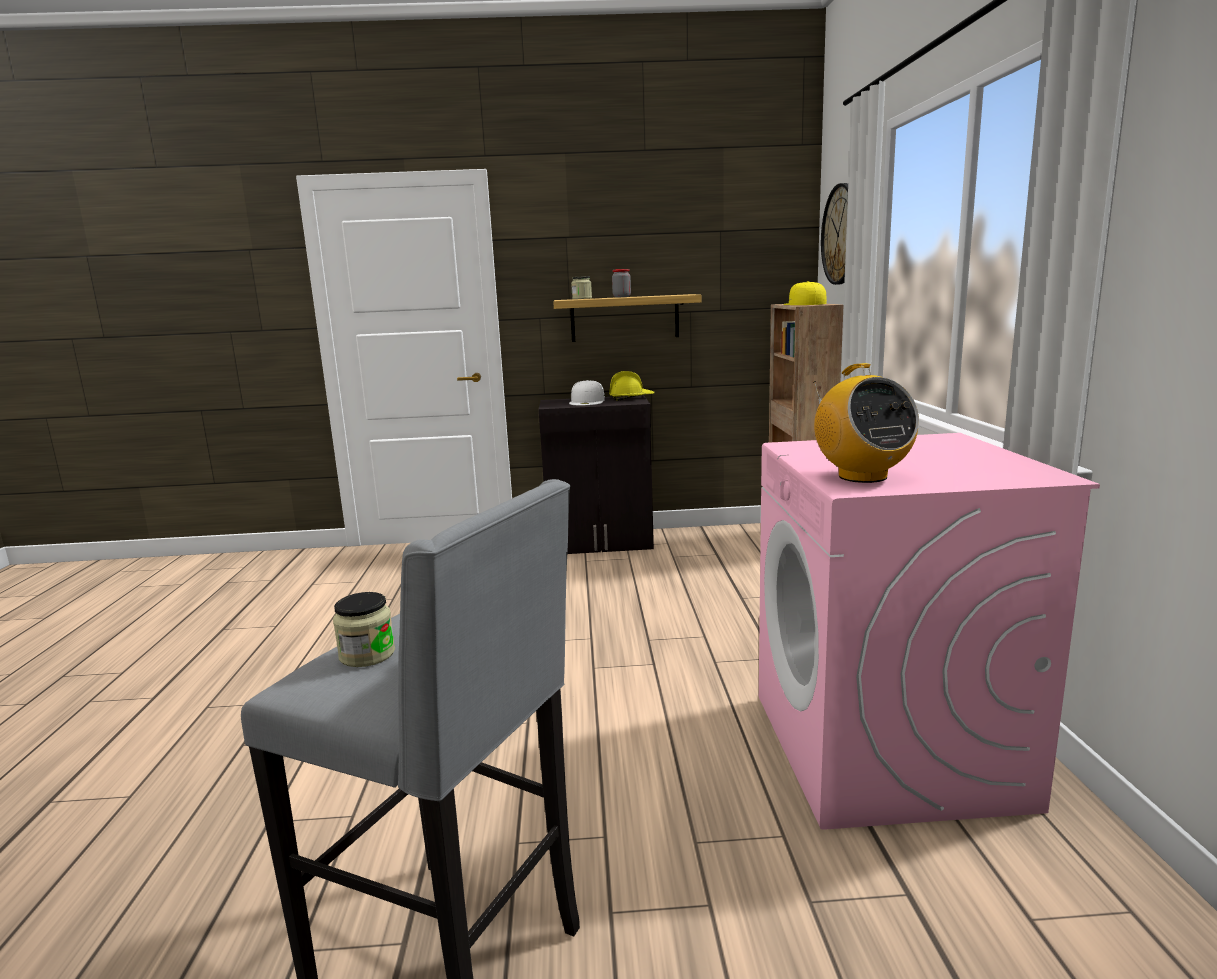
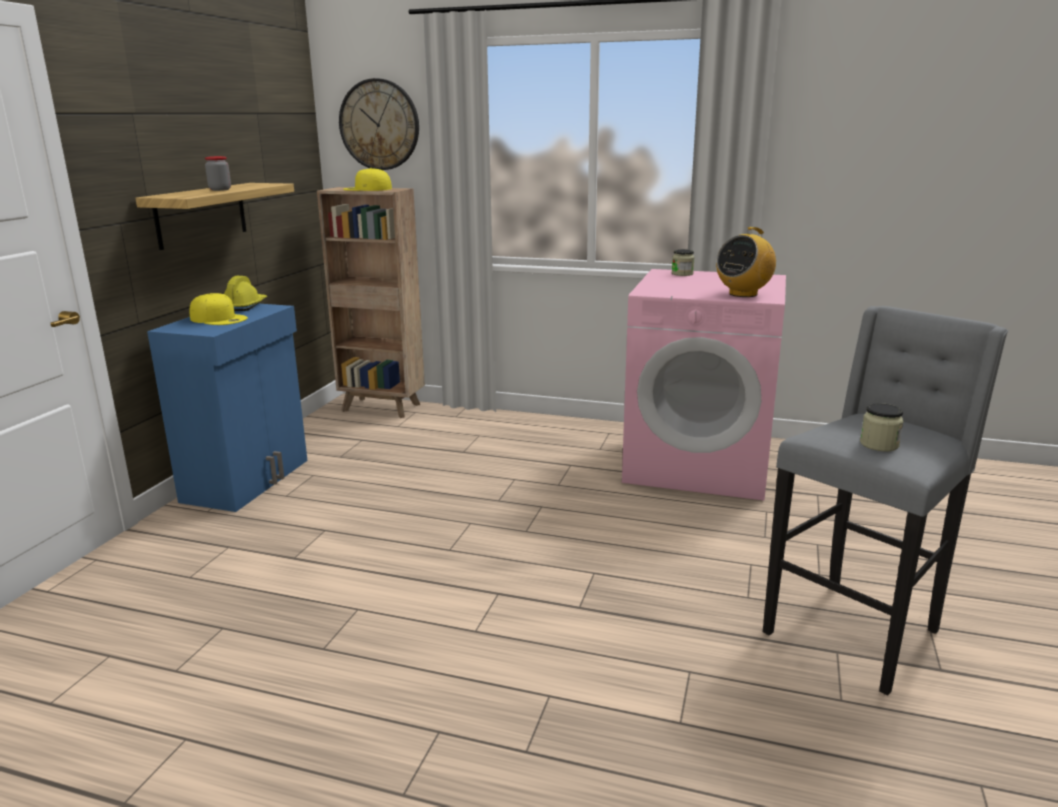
camera: 70 degrees left, 5 degrees up
black cabinet [539,395,654,554] -> blue cabinet [147,303,308,512]
white cap [569,380,605,405] -> yellow cap [190,293,248,325]
jar [571,276,592,299] -> jar moved to [672,249,695,276]
radio [813,363,919,483] -> radio turned 135 degrees clockwise [716,227,776,297]

